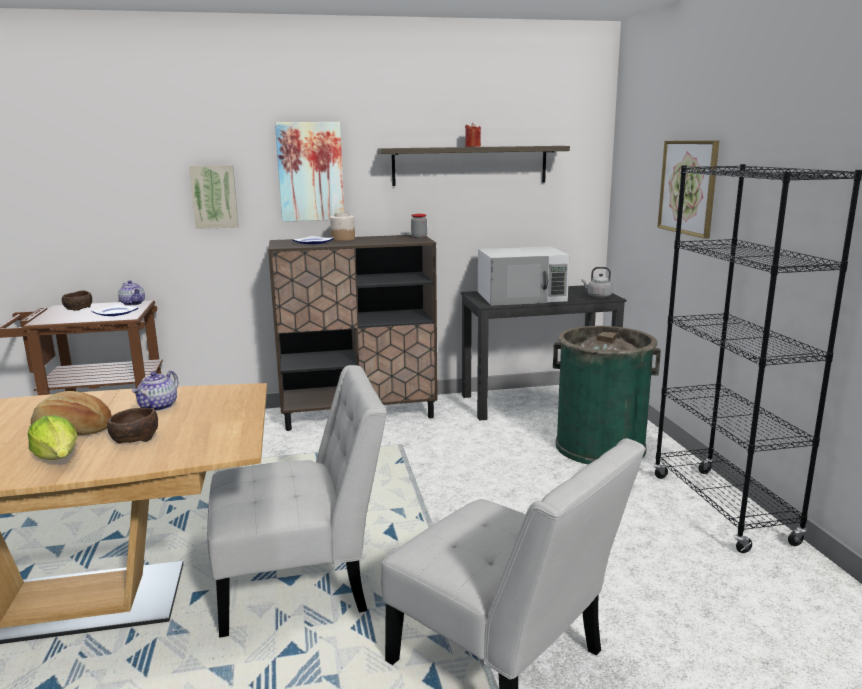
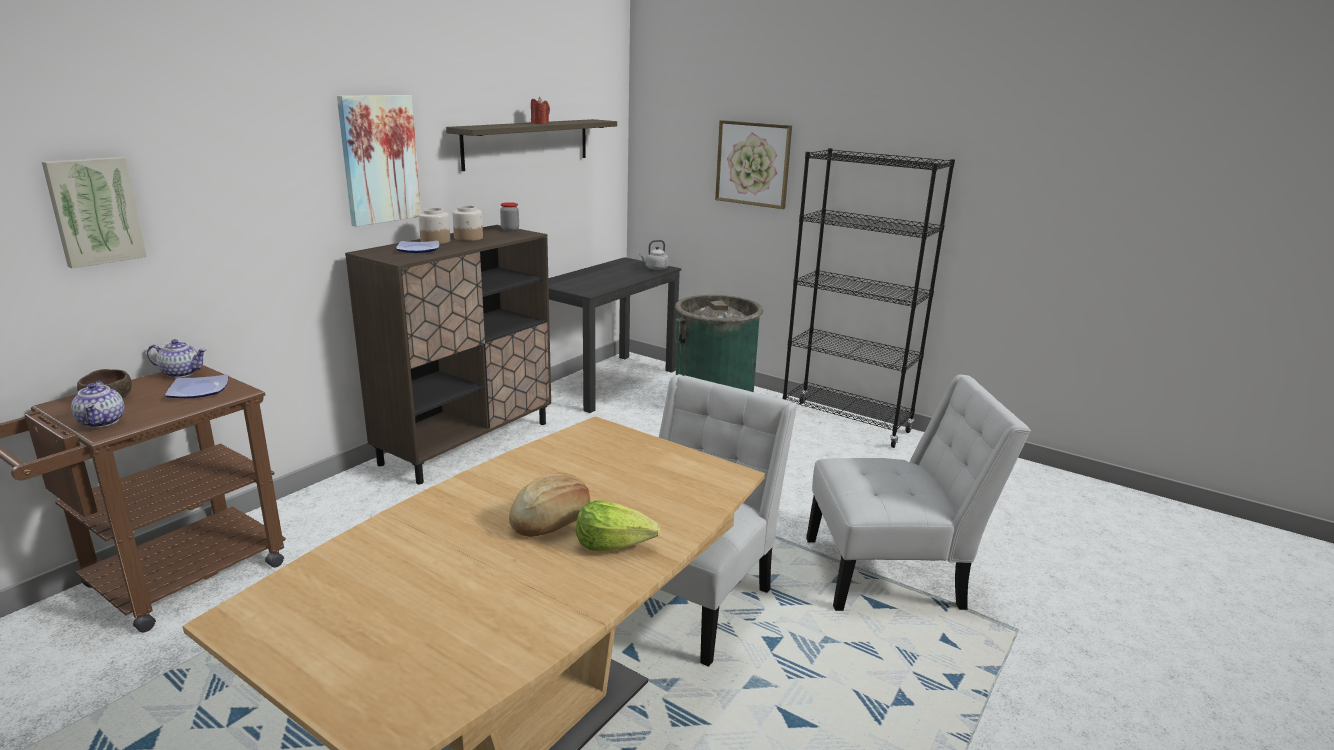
camera: 45 degrees left, 5 degrees up
brown bowl [107,408,158,444] -> none
teapot [132,371,178,411] -> teapot moved to [71,381,125,428]
picture [189,165,239,229] -> picture moved to [42,157,147,268]
white microwave [478,246,570,306] -> none
none -> jar [452,205,483,241]

